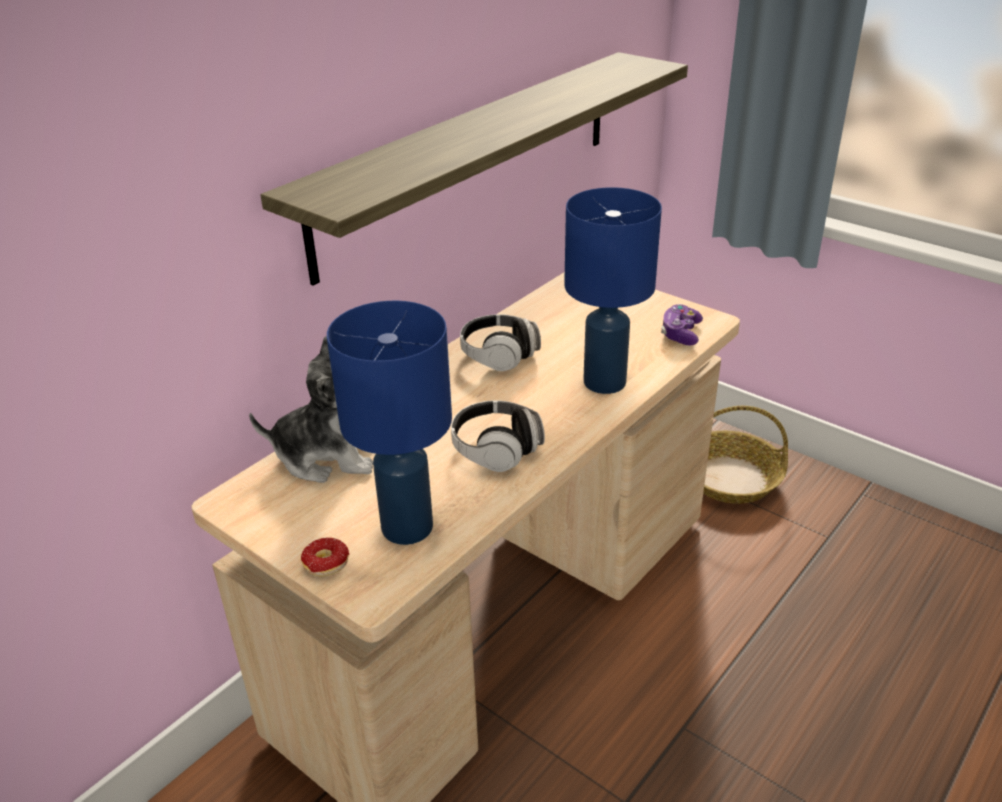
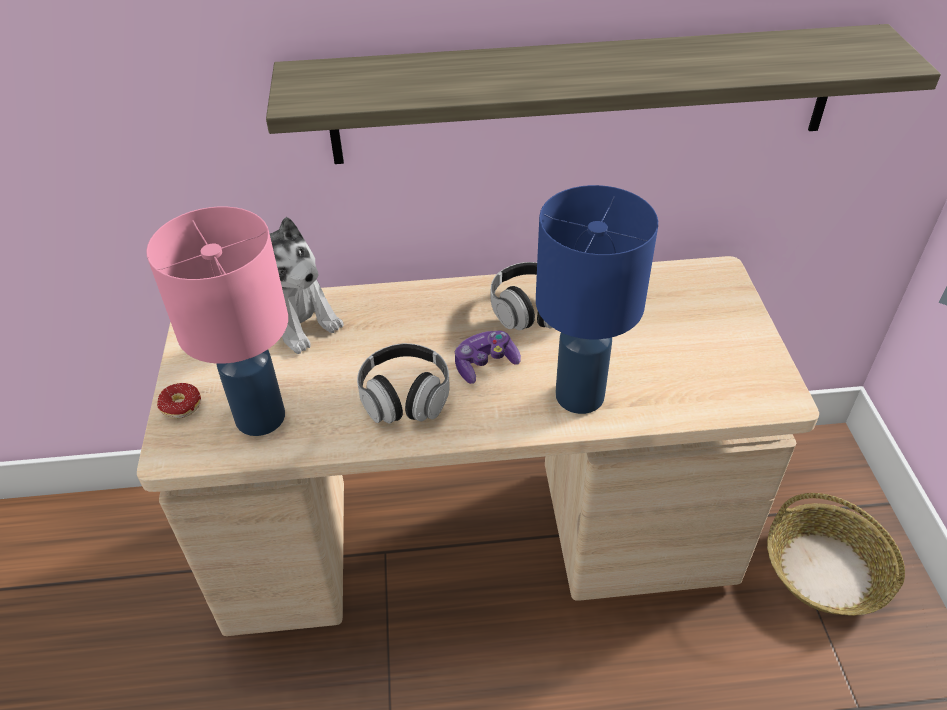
camera: 45 degrees right, 10 degrees up
blue table lamp [327,301,452,545] -> pink table lamp [146,207,288,436]
game controller [661,304,703,346] -> game controller moved to [455,331,521,384]

